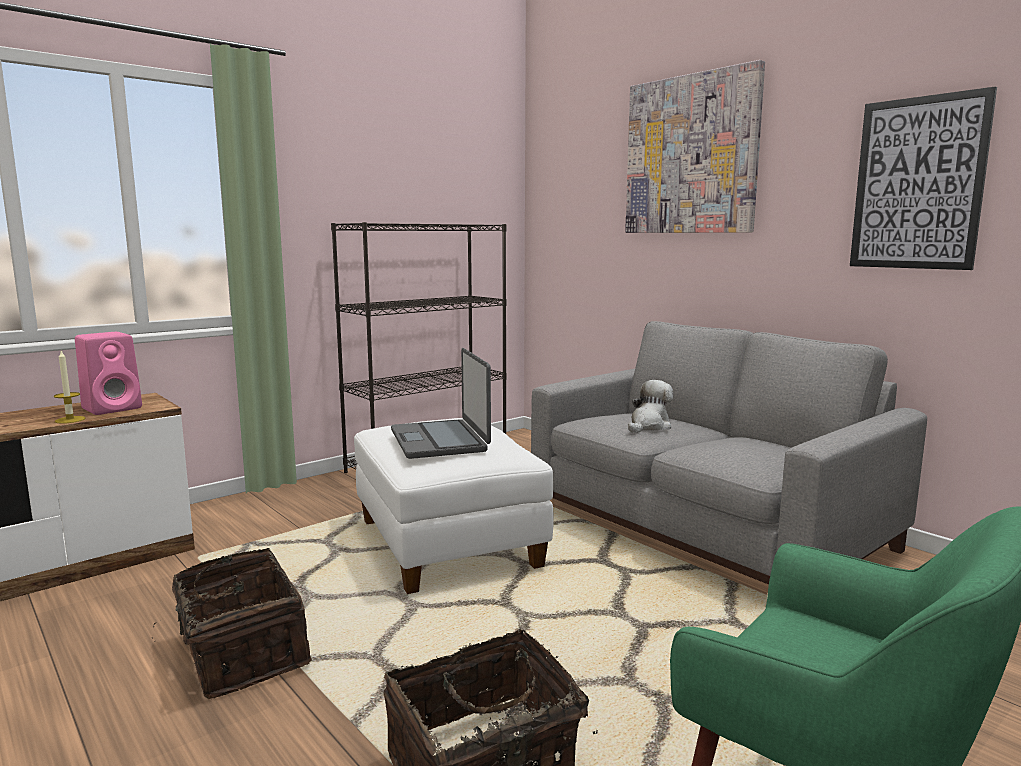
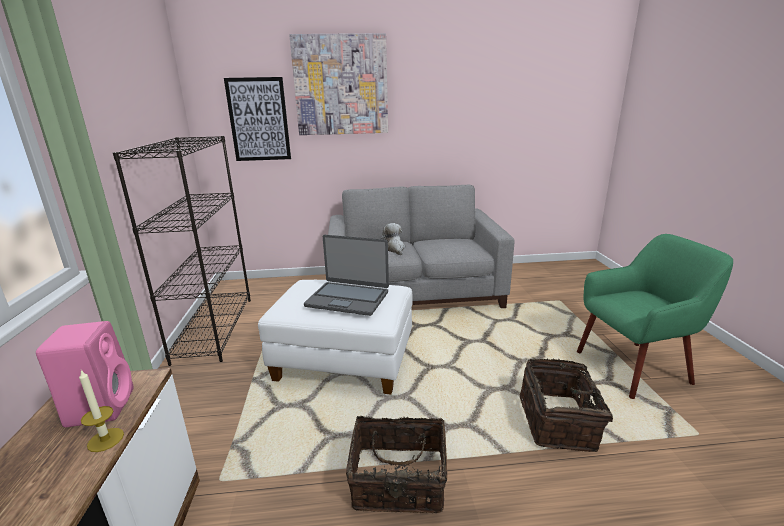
camera: 55 degrees left, 10 degrees up
picture [850,87,997,270] -> picture moved to [224,77,291,161]

